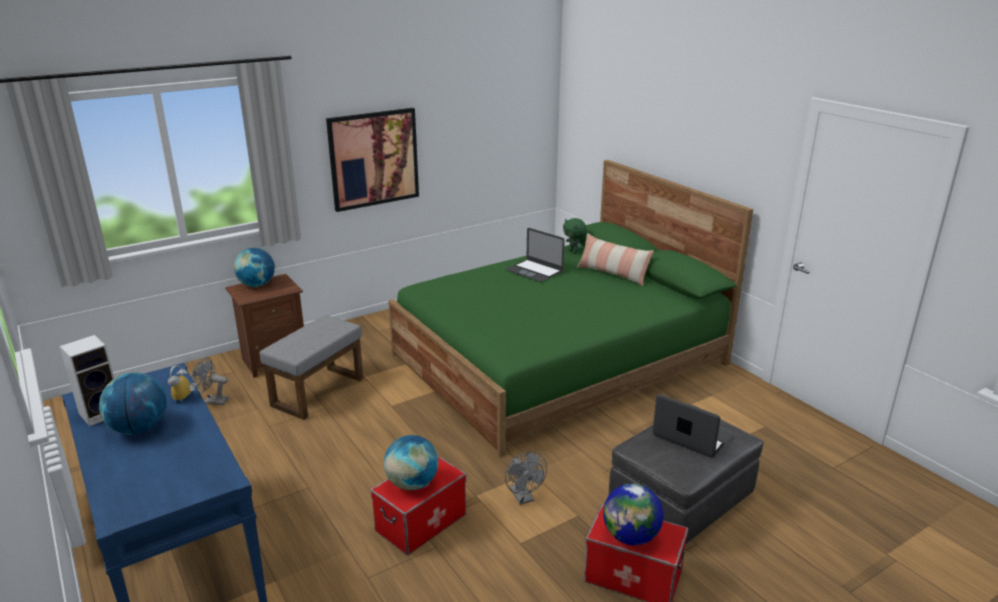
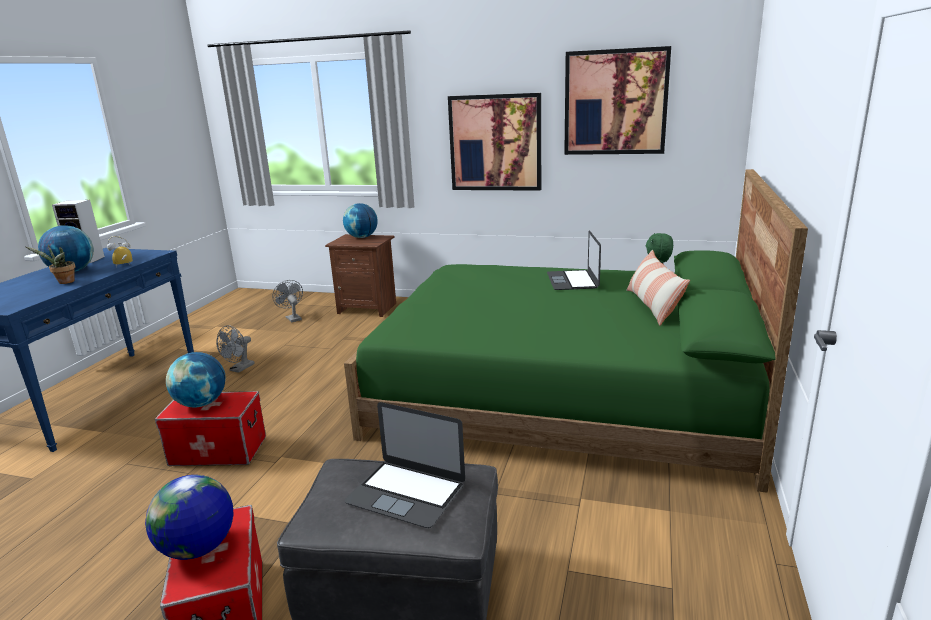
camera: 50 degrees right, 5 degrees down
grey ottoman [259,315,364,420] -> none
grey fan [505,452,547,505] -> grey fan moved to [216,325,255,373]
laptop [653,394,732,458] -> laptop turned 120 degrees clockwise [344,402,465,528]
none -> potted plant [26,245,75,284]
none -> picture [564,46,671,155]

